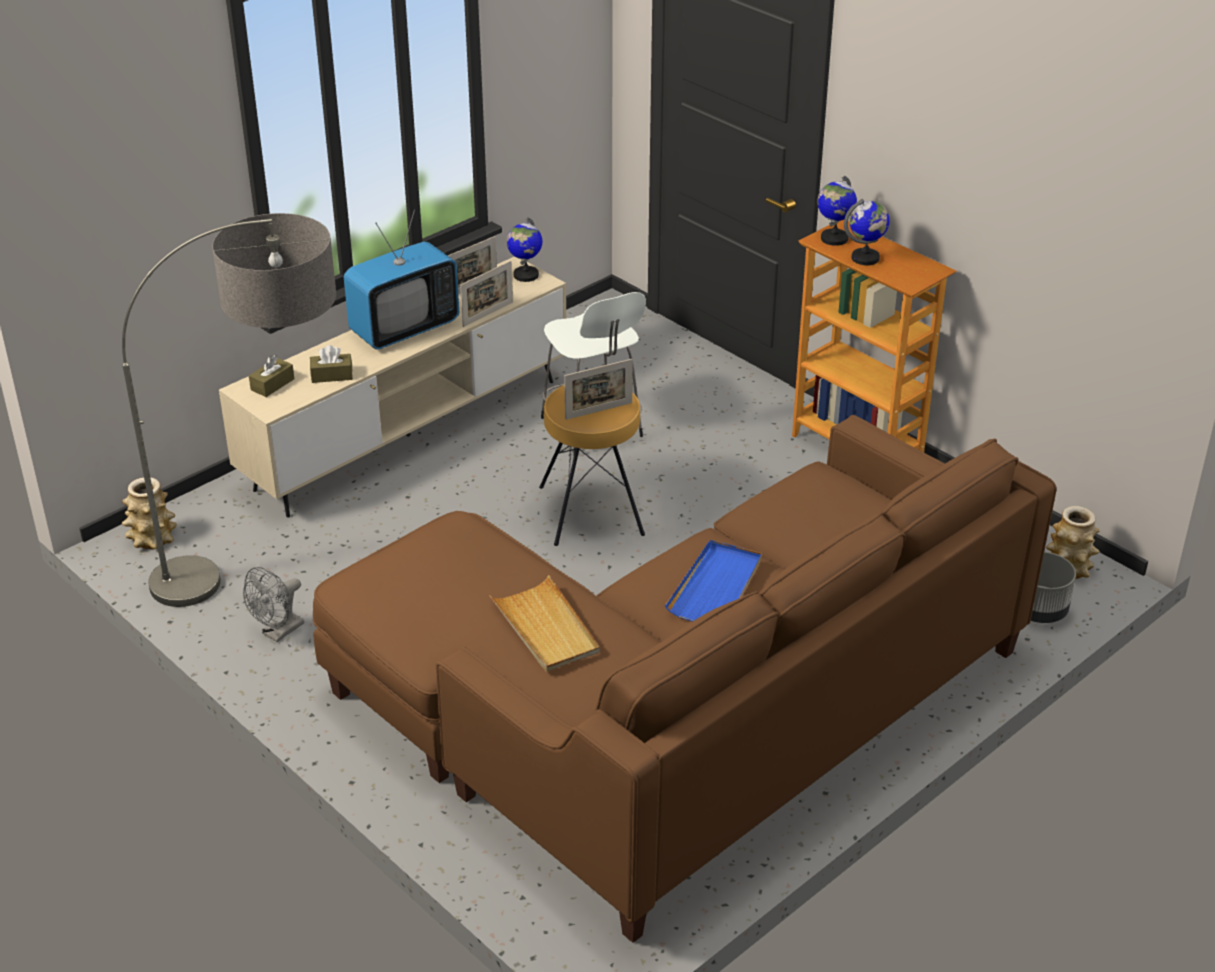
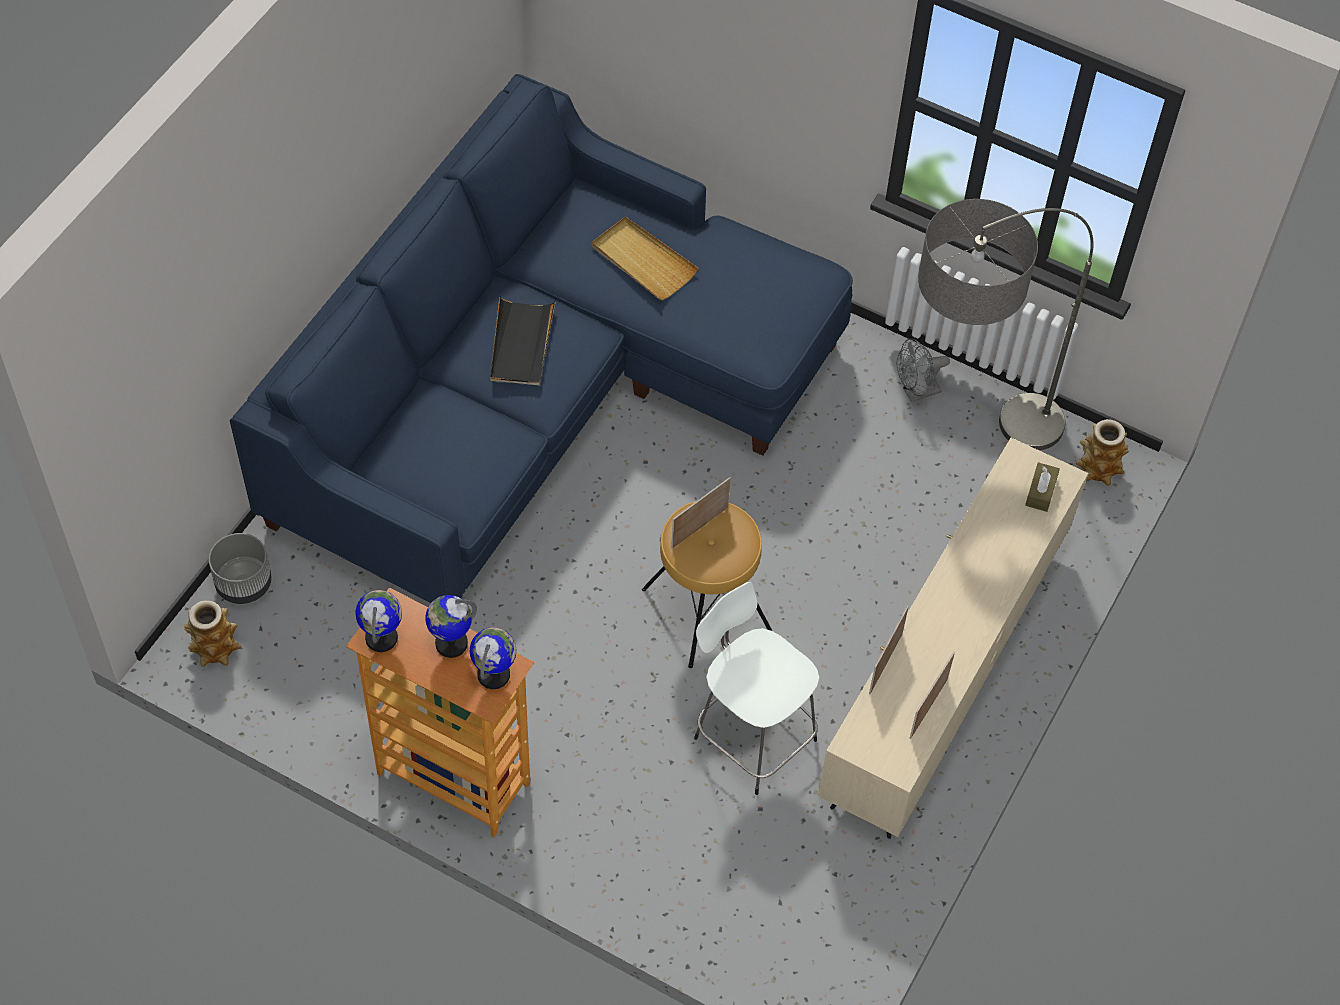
camera: 160 degrees right, 20 degrees up
grey fan [243,567,304,642] -> grey fan turned 135 degrees counterclockwise [897,338,950,402]
brown tissue box [310,345,353,383] -> none
brown sofa [313,415,1057,943] -> blue sofa [230,74,853,603]
television [344,209,459,350] -> none
globe [506,218,542,282] -> globe moved to [355,590,402,652]
blue tray [665,540,762,622] -> black tray [490,296,556,385]

